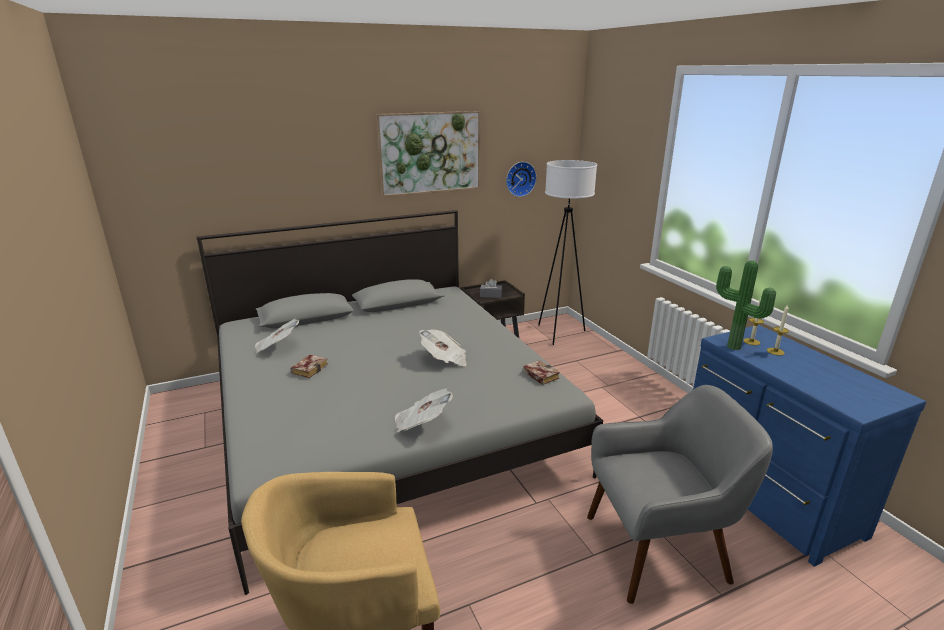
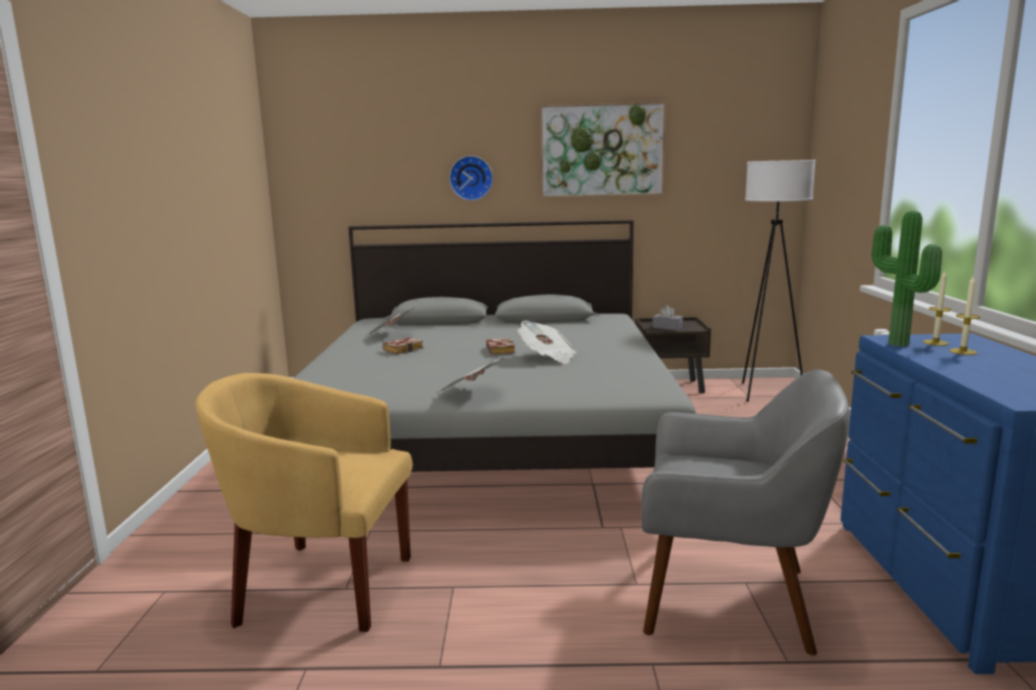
camera: 25 degrees right, 10 degrees down
wall clock [506,162,537,197] -> wall clock moved to [449,156,493,201]
book [523,360,560,385] -> book moved to [486,338,515,355]

